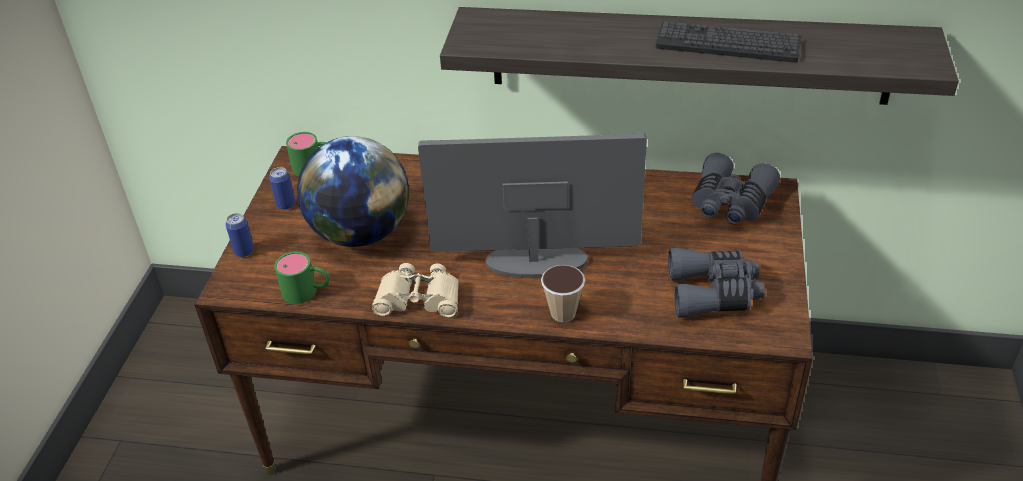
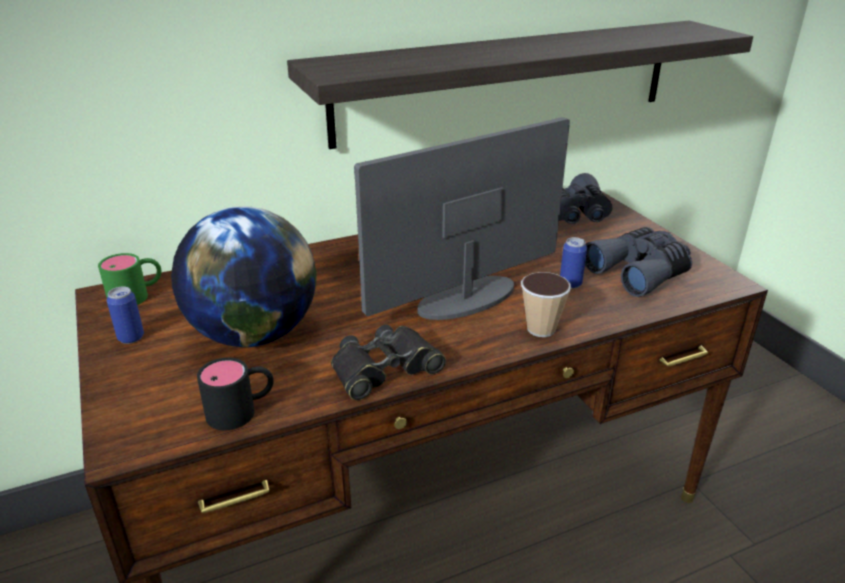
camera: 35 degrees left, 10 degrees down
can [225,213,254,257] -> can moved to [560,237,587,288]
green mug [274,252,330,304] -> black mug [197,358,274,430]
beige binoculars [372,263,459,318] -> black binoculars [331,325,446,400]
keyboard [655,21,801,63] -> none

